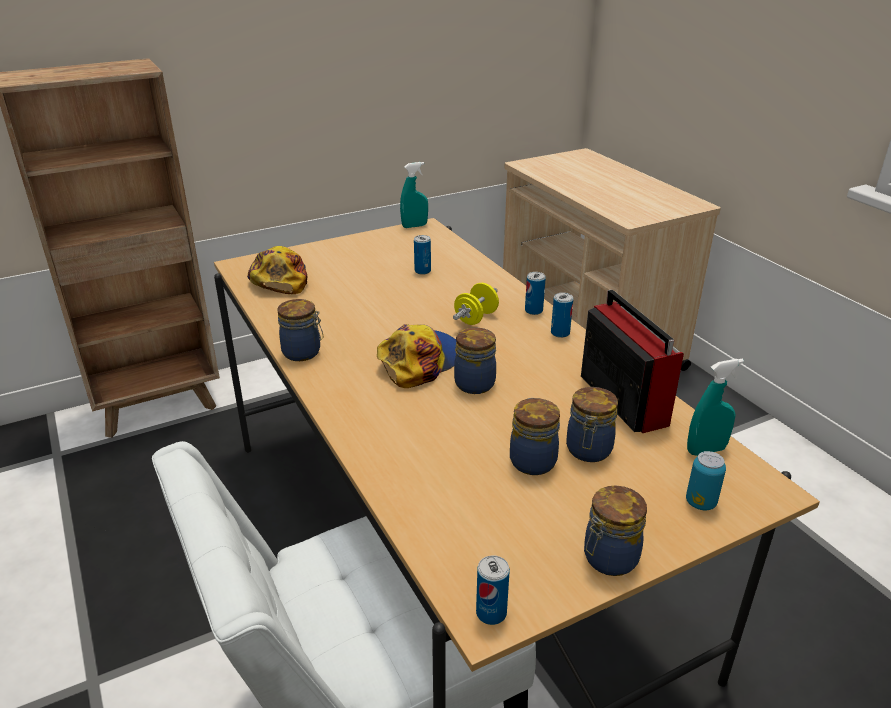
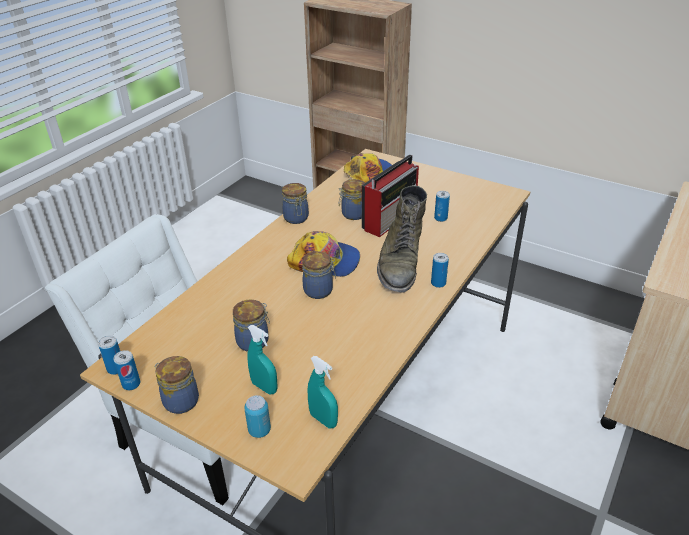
camera: 60 degrees right, 5 degrees up
turquoise spray bottle [400,162,428,228] -> turquoise spray bottle moved to [248,325,277,395]
yellow dumbbell [453,283,499,325] -> green boot [377,185,427,293]
can [551,292,573,338] -> can moved to [114,350,140,390]
jar [566,387,618,462] -> jar moved to [339,179,365,220]
radio [581,289,684,433] -> radio moved to [362,154,419,237]

